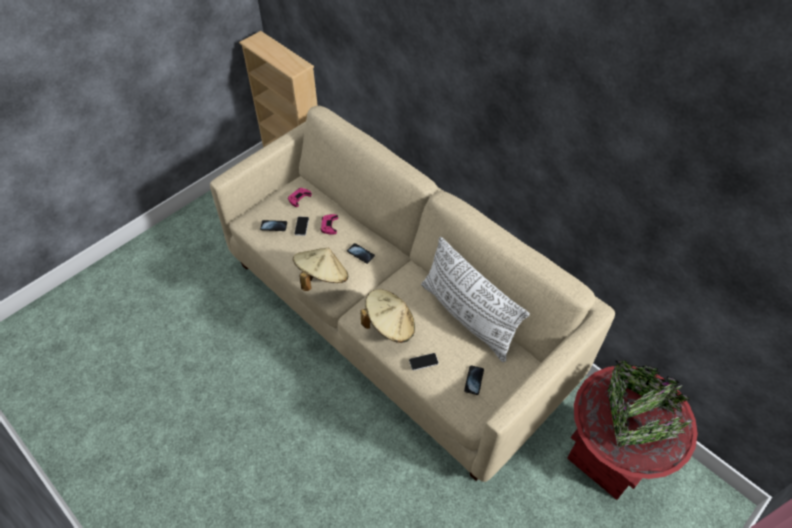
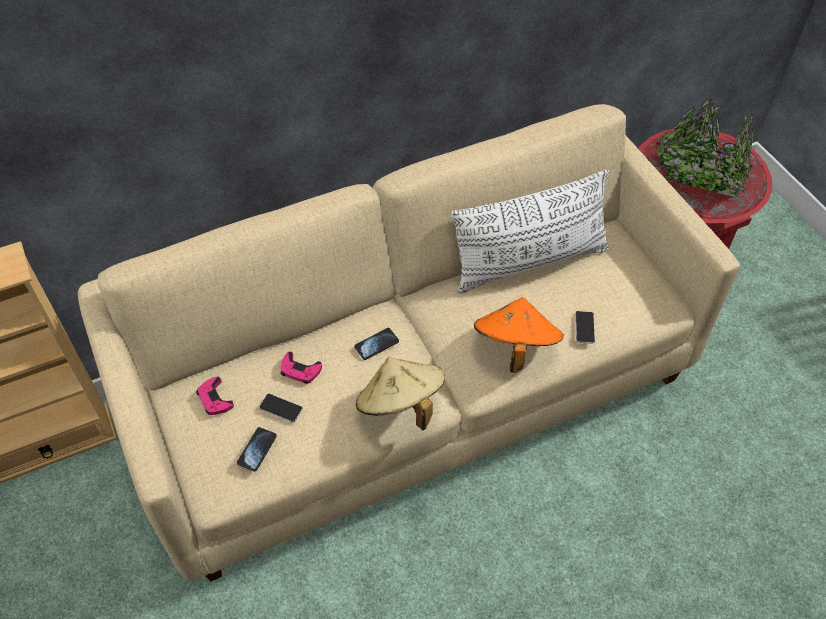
camera: 70 degrees left, 0 degrees up
beige hat [361,289,415,343] -> orange hat [474,297,564,373]
phone [464,365,484,395] -> none

